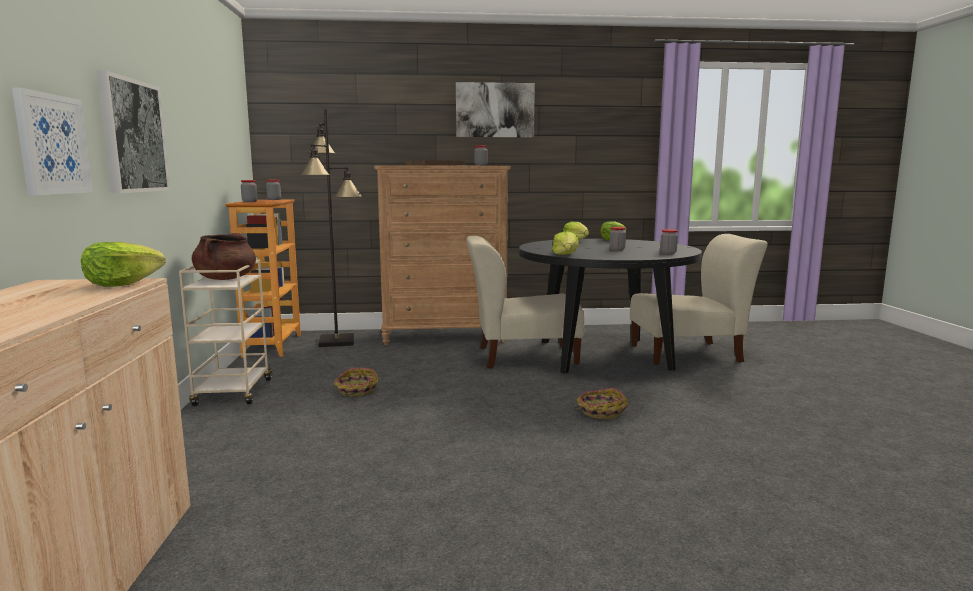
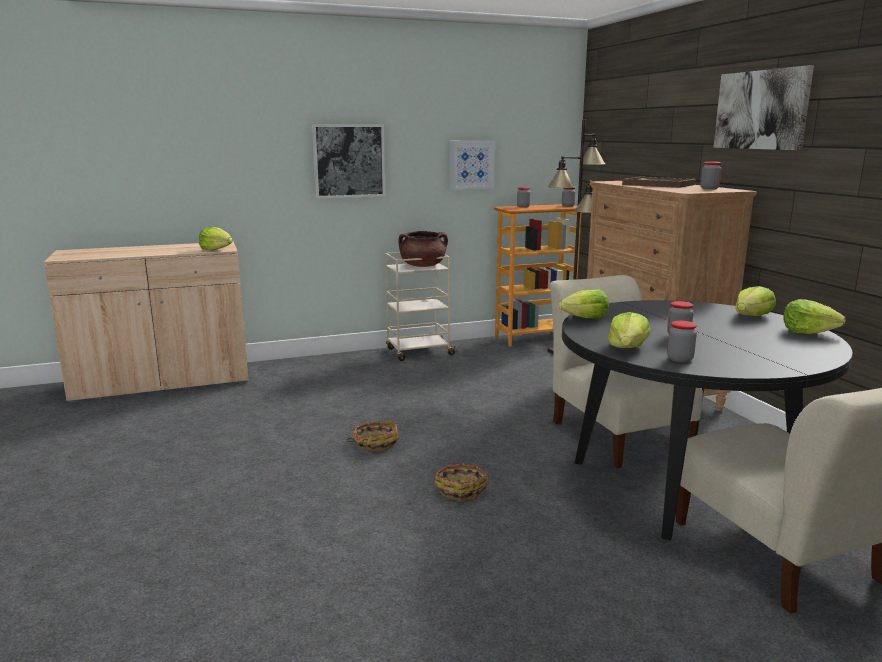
camera: 75 degrees right, 5 degrees up
picture [12,87,93,195] -> picture moved to [450,141,495,189]
basket [333,368,379,397] -> basket moved to [346,420,399,452]
none -> lettuce [608,312,650,348]

